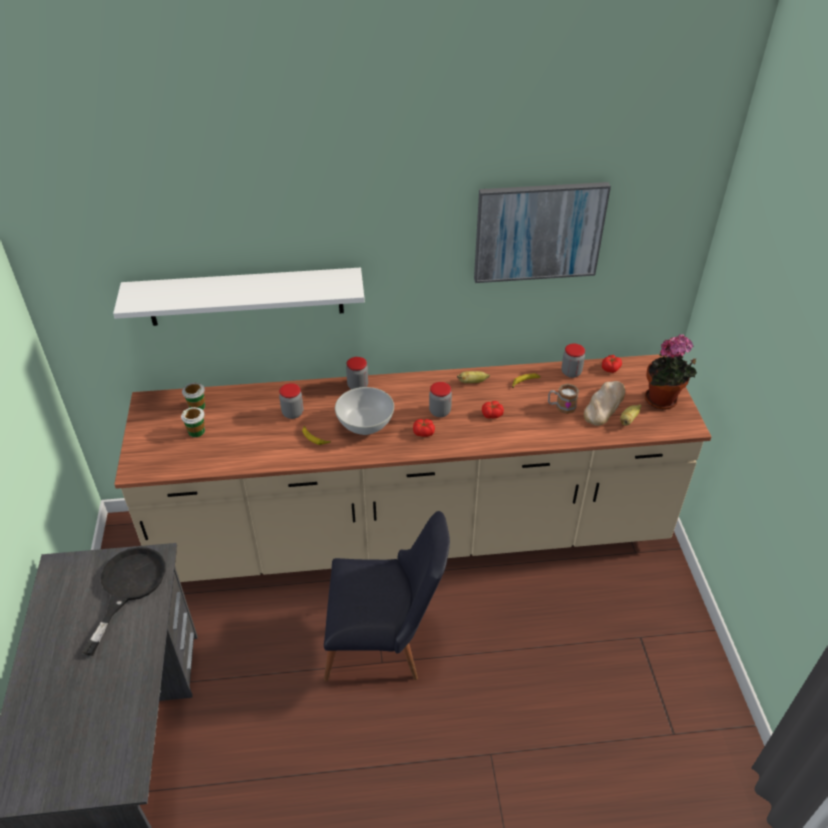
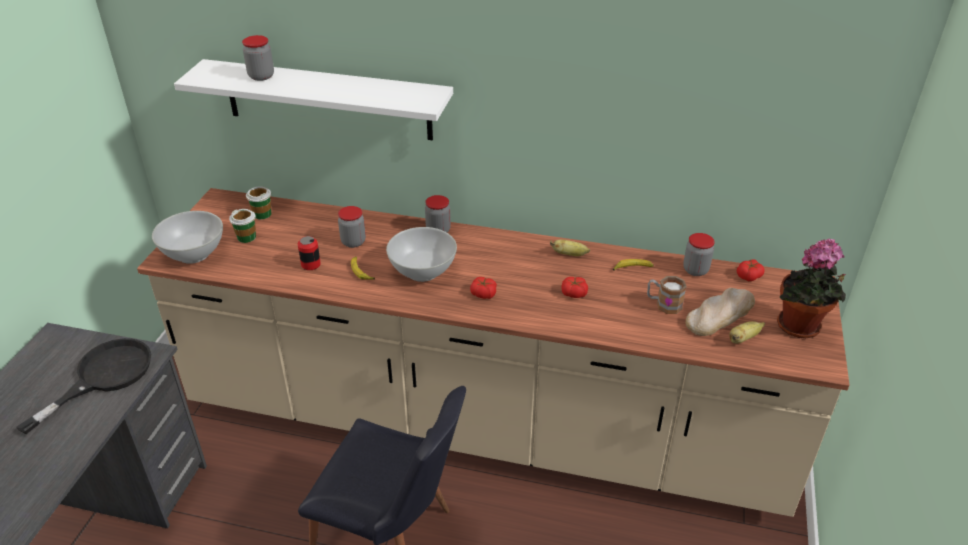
camera: 20 degrees right, 5 degrees down
jar [429,382,452,417] -> jar moved to [242,35,274,81]
picture [474,182,611,283] -> none
none -> white bowl [152,211,223,264]
none -> can [298,236,321,270]

